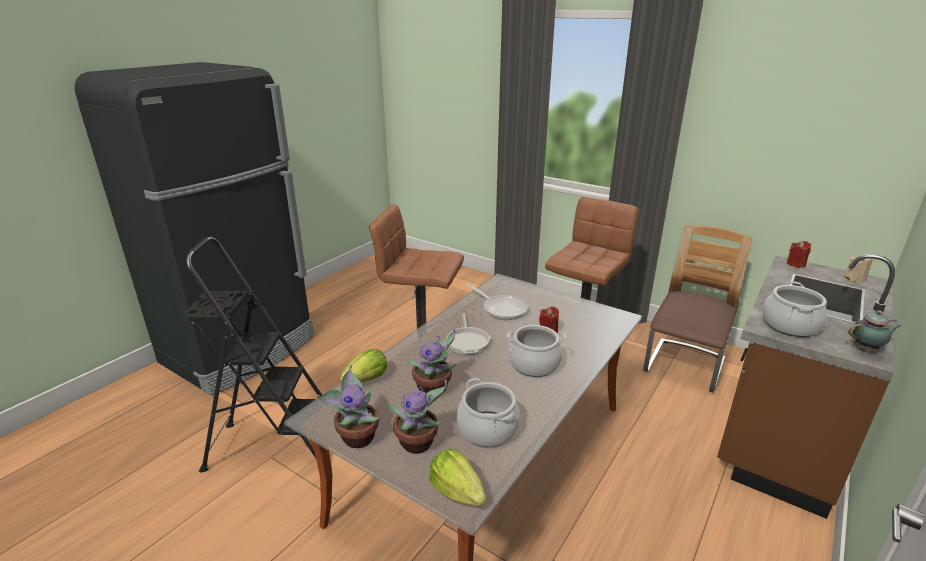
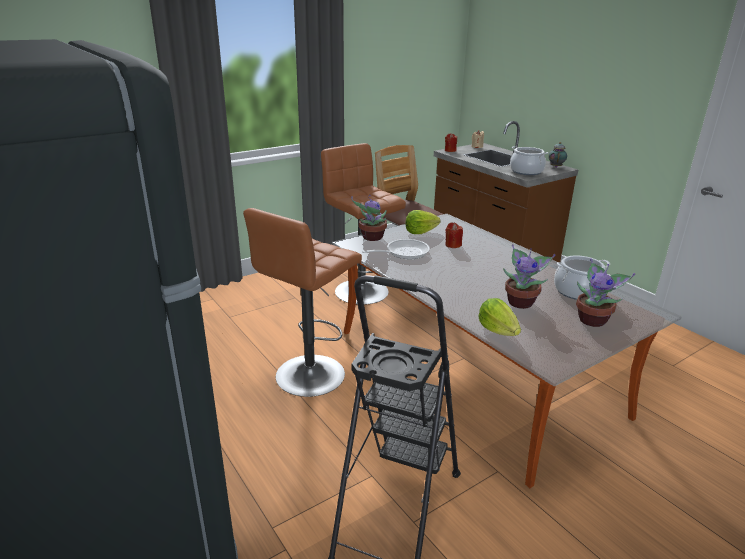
camera: 70 degrees left, 0 degrees up
potted plant [317,364,381,448] -> potted plant moved to [351,195,387,241]
lettuce [429,449,486,506] -> lettuce moved to [406,210,440,234]
frying pan [446,312,491,355] -> none
cooking pot [507,325,566,377] -> none

